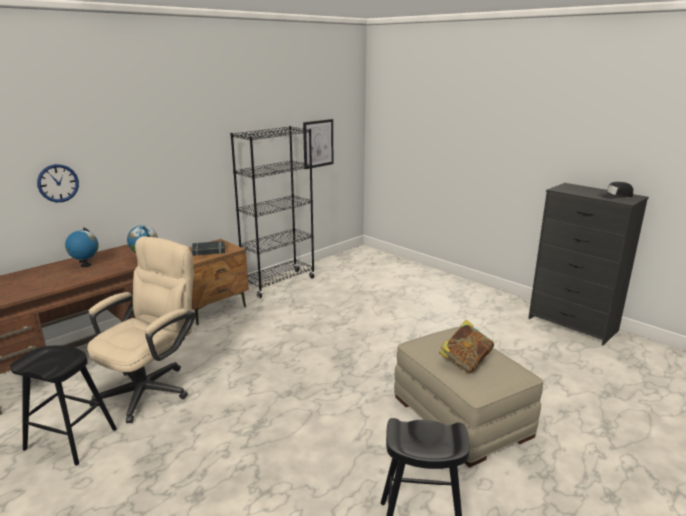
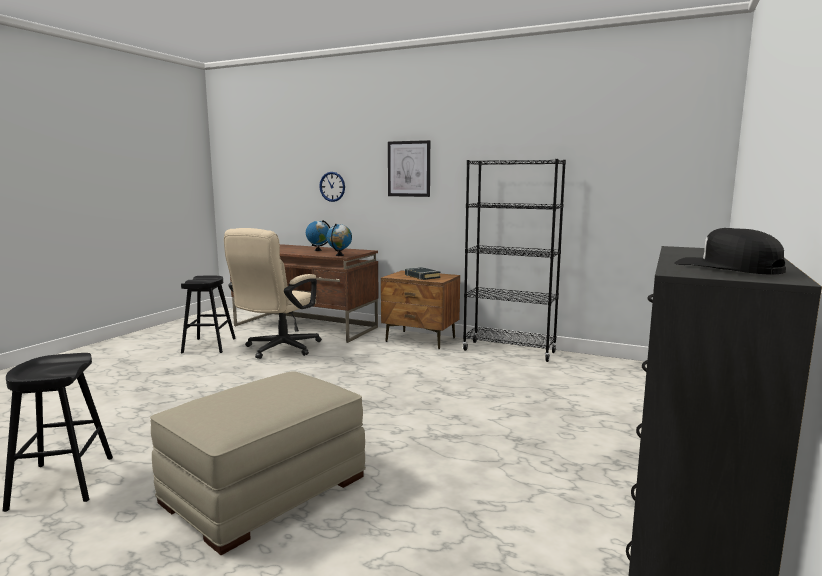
camera: 70 degrees right, 10 degrees down
beige office chair [87,236,196,423] -> beige office chair turned 105 degrees clockwise [224,228,322,359]
picture [303,119,333,169] -> picture moved to [388,140,430,197]
book [439,320,494,374] -> none

